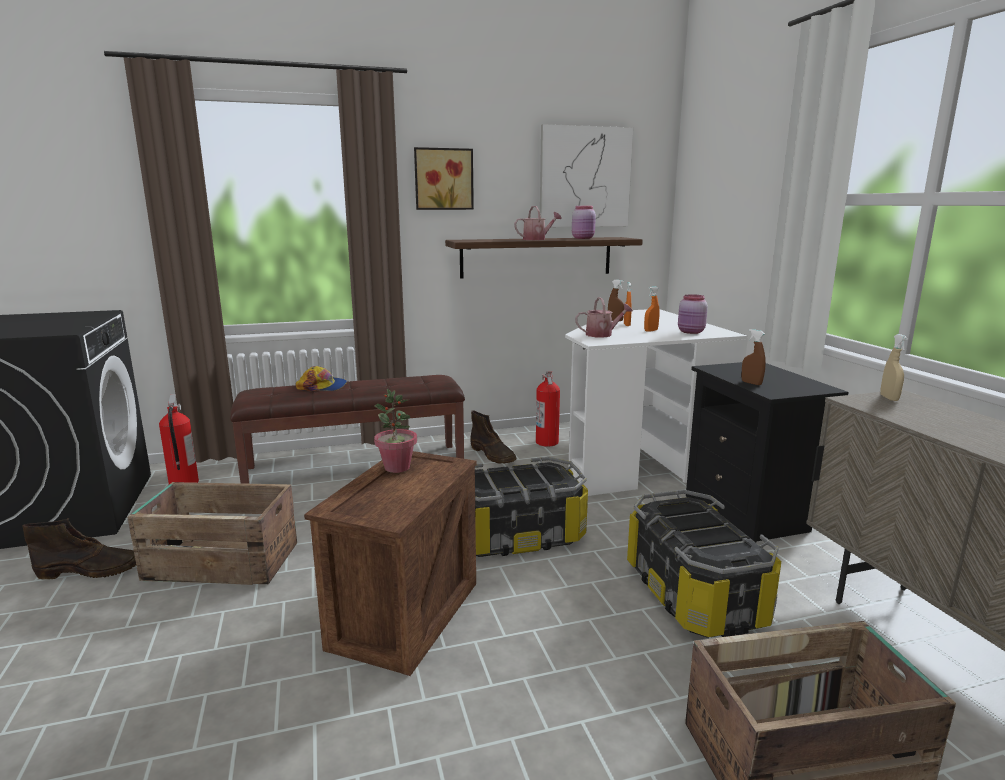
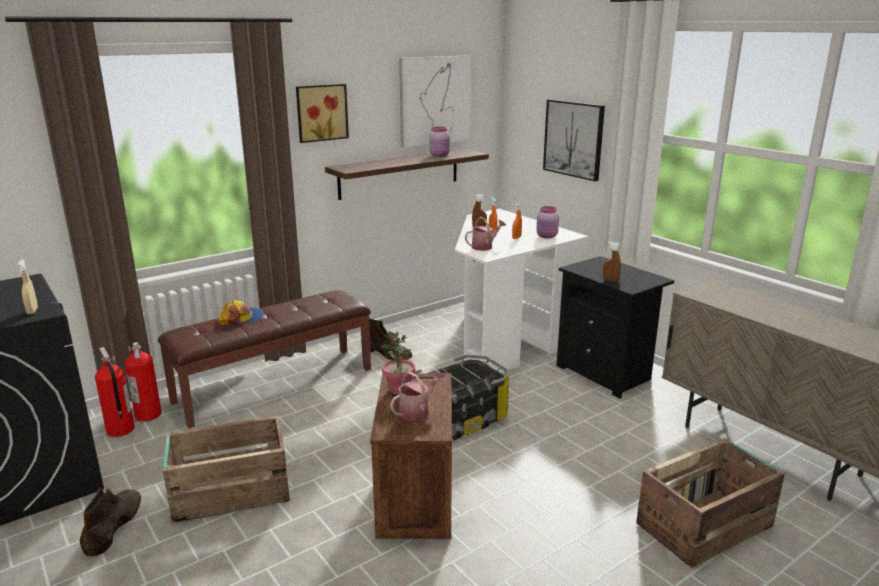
camera: 20 degrees left, 5 degrees up
brown boot [22,518,136,580] -> brown boot turned 60 degrees counterclockwise [80,487,141,557]
watering can [514,206,562,240] -> watering can moved to [390,369,445,421]
fire extinguisher [536,371,560,447] -> fire extinguisher moved to [125,342,162,421]
storage box [627,490,781,638] -> none
beige spray bottle [880,334,908,401] -> beige spray bottle moved to [17,259,38,314]
none -> picture [543,99,605,181]

